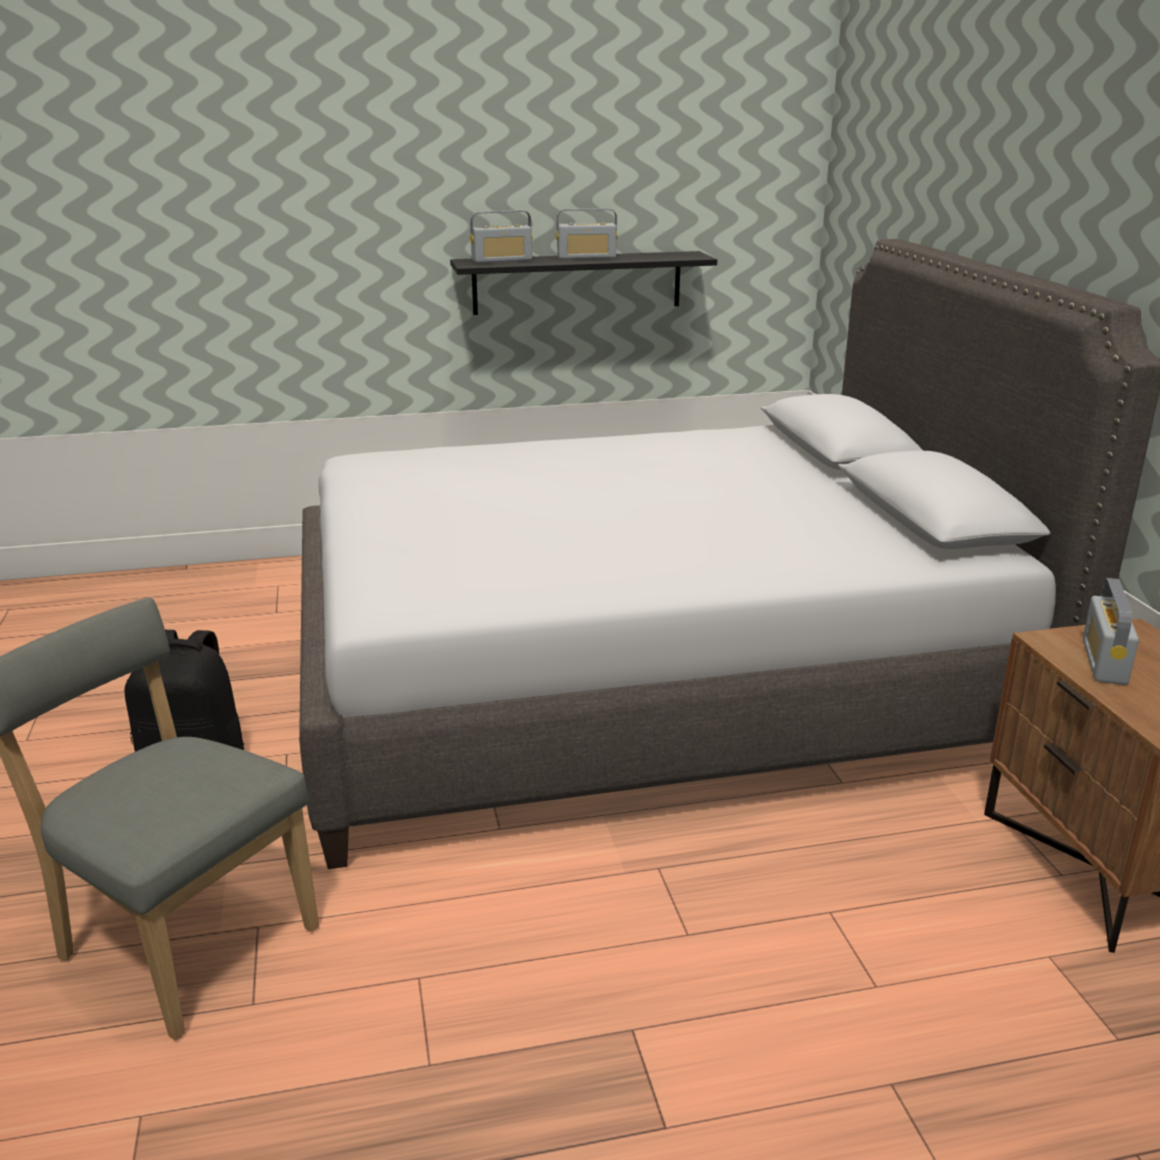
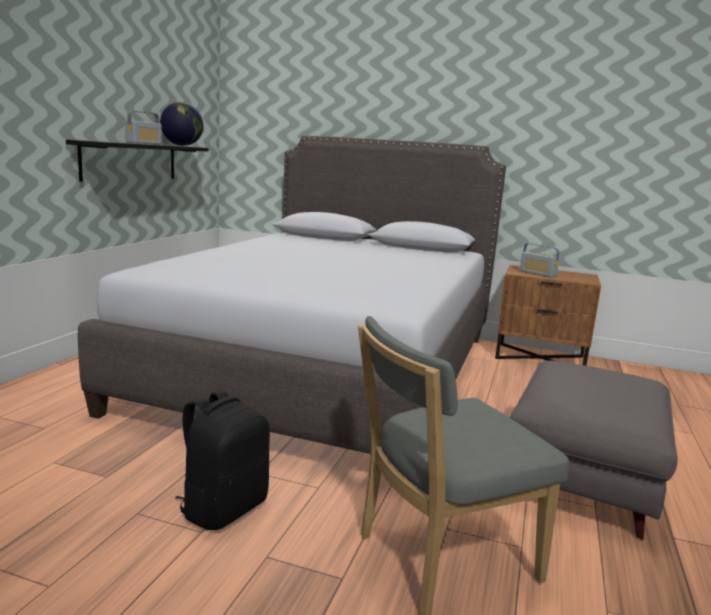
camera: 60 degrees left, 10 degrees down
radio [470,210,533,263] -> none
none -> globe [160,102,203,146]
none -> grey ottoman [510,360,678,540]

